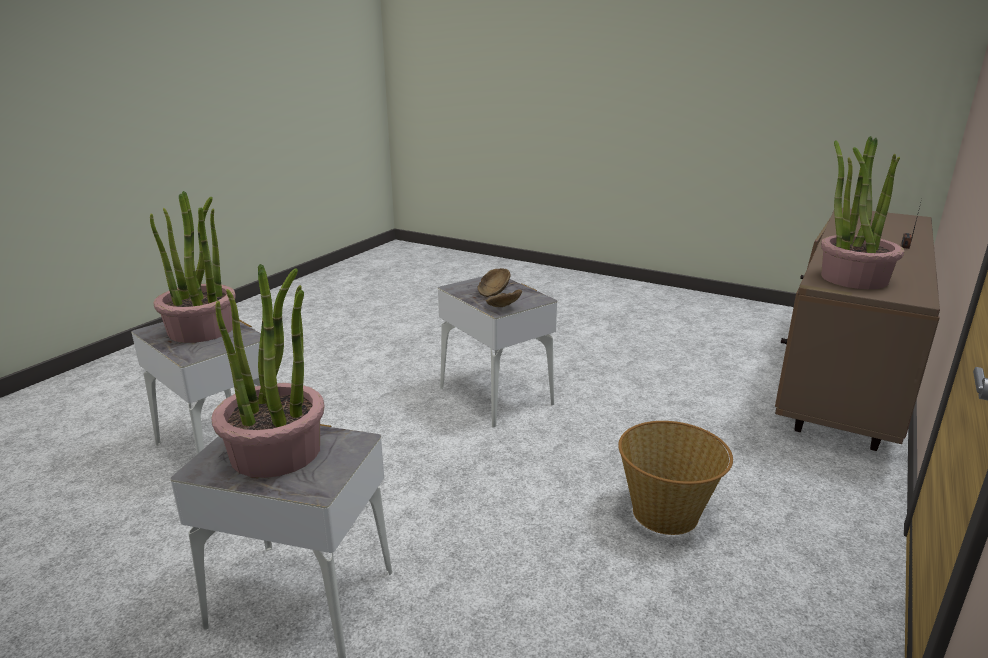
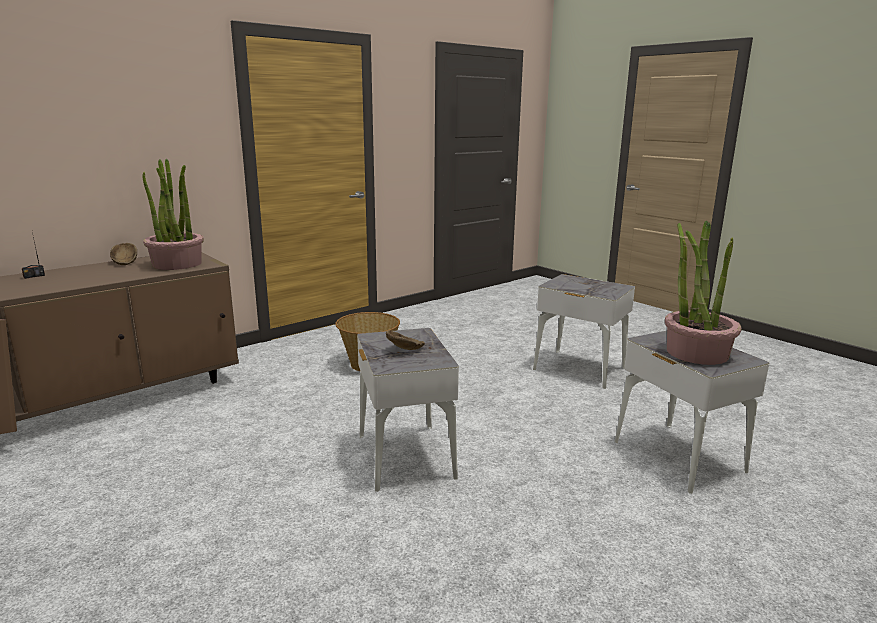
camera: 160 degrees left, 5 degrees down
potted plant [211,264,325,478] -> none
brown bowl [486,289,522,307] -> brown bowl moved to [110,243,137,265]

